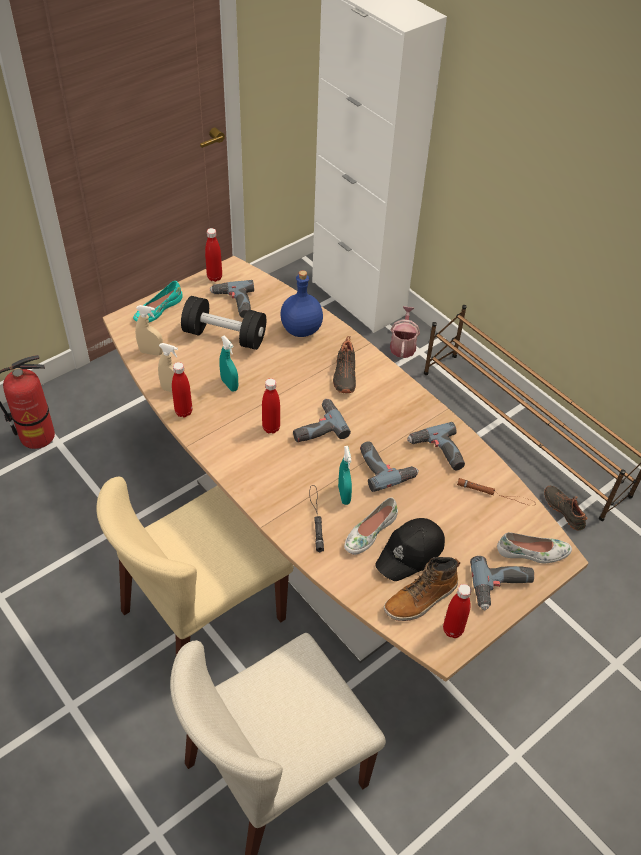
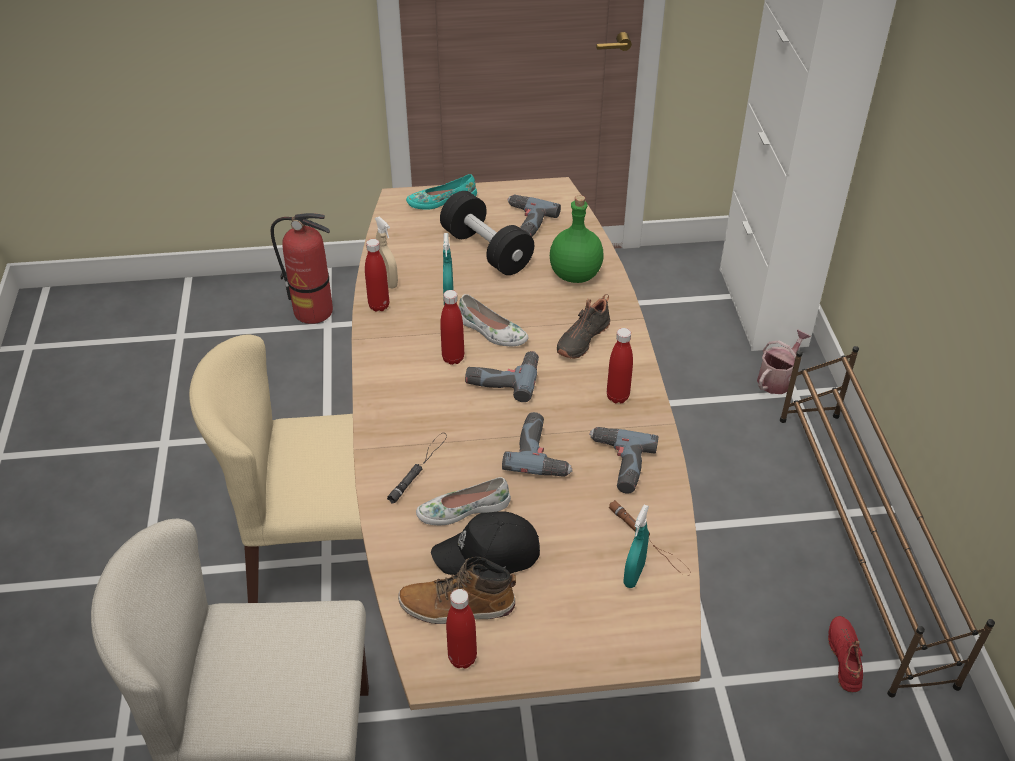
camera: 35 degrees right, 5 degrees down
beige spray bottle [135,305,163,356] -> none
red bottle [205,228,222,282] -> red bottle moved to [607,328,633,403]
blue bottle [280,270,323,337] -> green bottle [550,195,603,283]
turquoise spray bottle [338,446,352,505] -> turquoise spray bottle moved to [624,505,649,588]
power drill [470,556,534,610] -> none
white shoe [497,532,572,563] -> white shoe moved to [459,294,529,346]
black shoe [544,486,587,530] -> red shoe [828,616,863,692]

